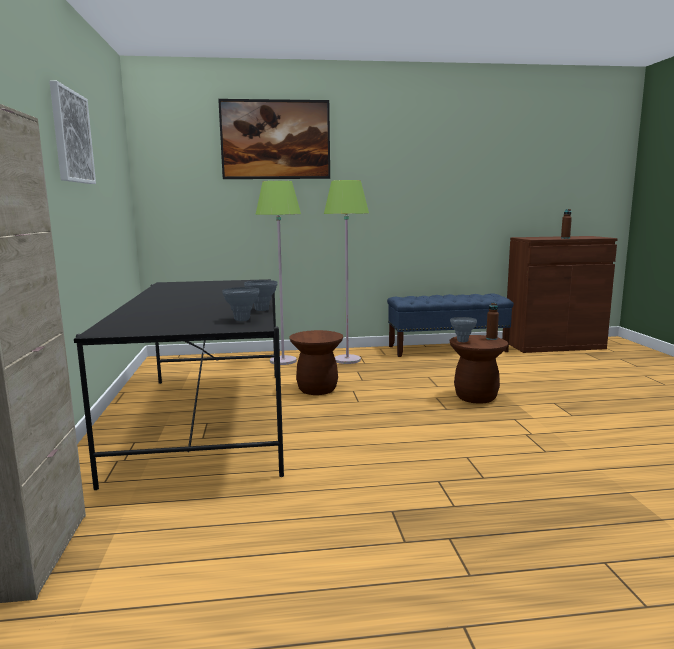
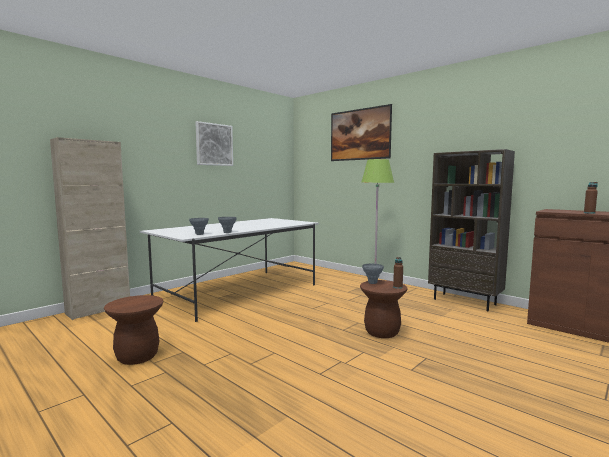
camera: 50 degrees right, 5 degrees down
black dining table [74,279,284,490] -> white dining table [140,218,319,322]
green floor lamp [255,181,301,365] -> none
brown stool [289,330,343,395] -> brown stool moved to [104,295,163,365]
blue bench [387,294,514,357] -> brown bookcase [428,149,515,312]

